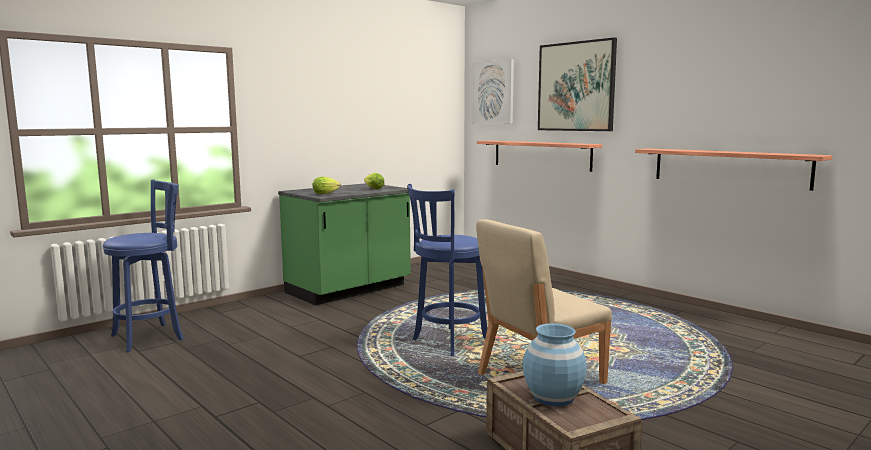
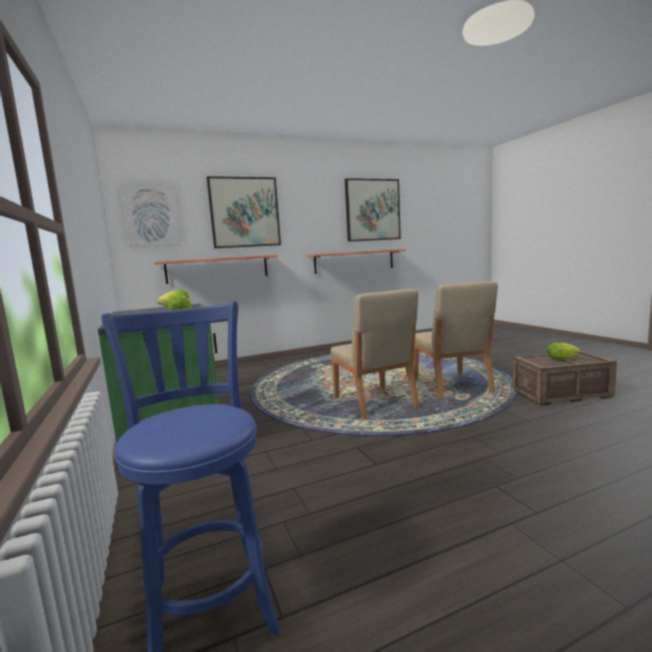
camera: 70 degrees left, 0 degrees up
blue stool [407,184,487,356] -> beige chair [331,289,419,419]
blue vase [523,323,587,406] -> lettuce [548,342,581,360]
none -> picture [345,178,401,242]

